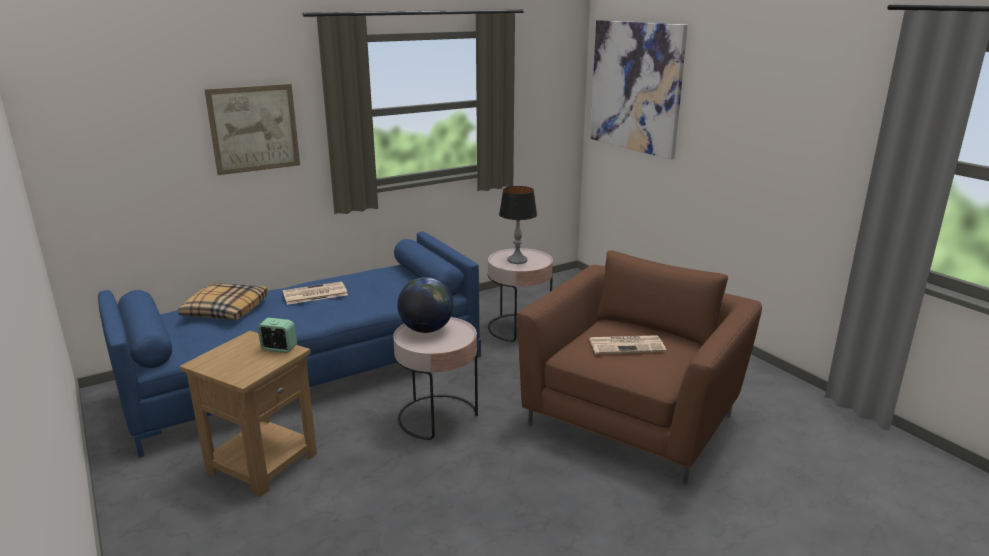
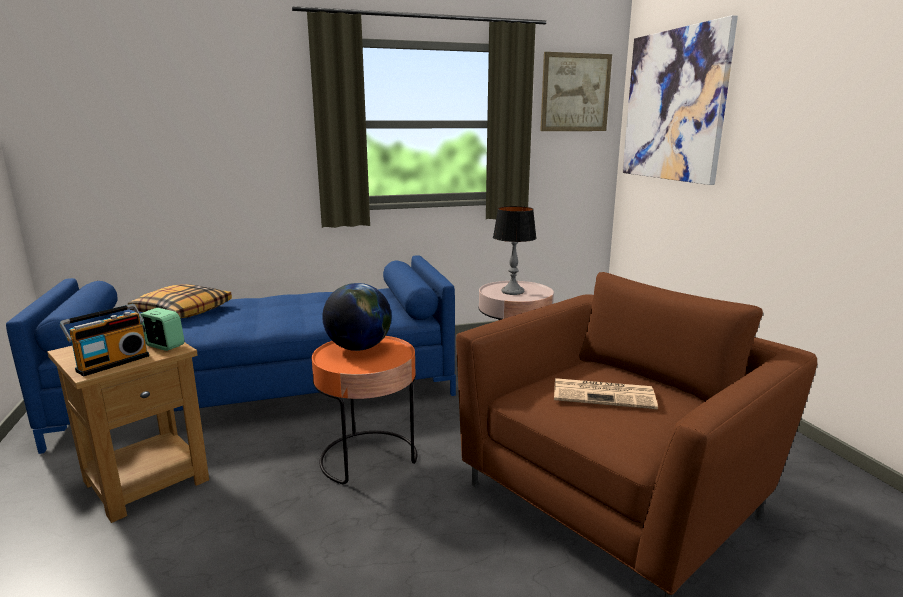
camera: 15 degrees right, 5 degrees down
picture [204,84,300,175] -> picture moved to [540,52,612,131]
newspaper [283,281,348,305] -> none
pink side table [393,317,478,440] -> orange side table [312,336,418,484]
none -> radio [60,304,149,376]

